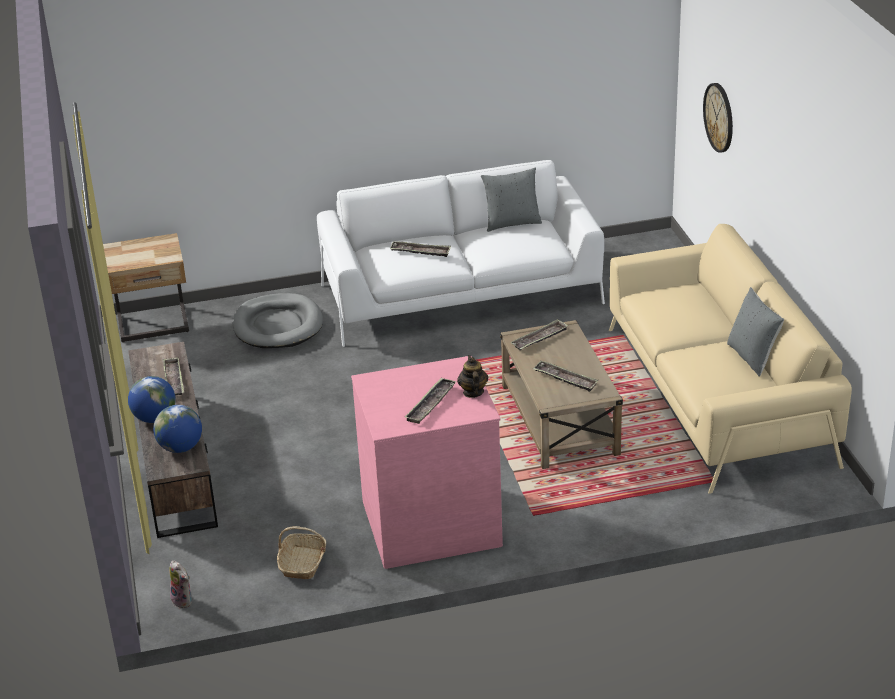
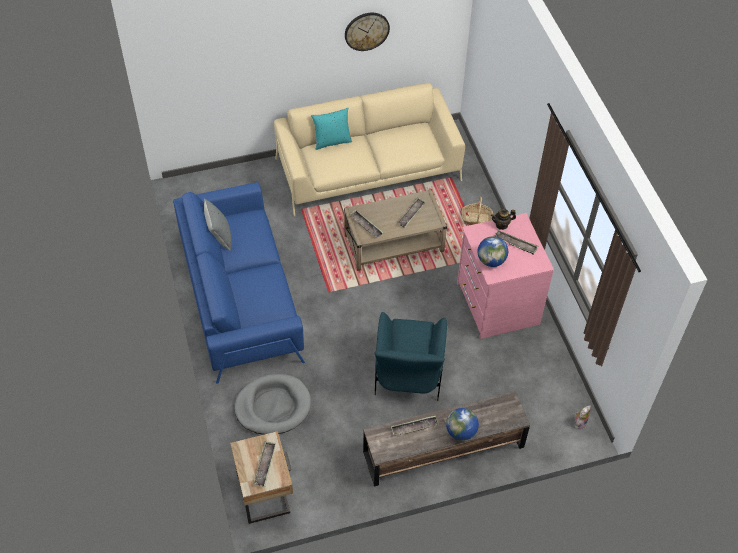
camera: 95 degrees left, 20 degrees up
globe [153,405,202,453] -> globe moved to [478,236,508,267]
basket [277,526,326,579] -> basket moved to [462,196,493,225]
white sofa [317,160,605,347] -> blue sofa [173,182,305,384]
tray [390,241,451,257] -> tray moved to [254,441,276,487]
wall clock [703,83,733,153] -> wall clock moved to [345,13,390,51]
grey pillow [727,287,784,377] -> none
none -> turquoise pillow [311,108,352,150]
none -> blue armchair [375,312,447,401]

